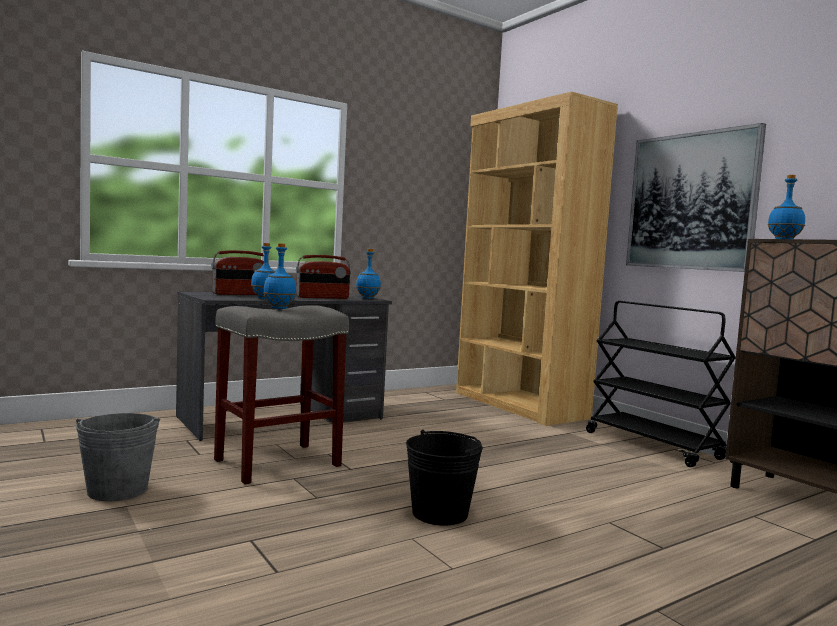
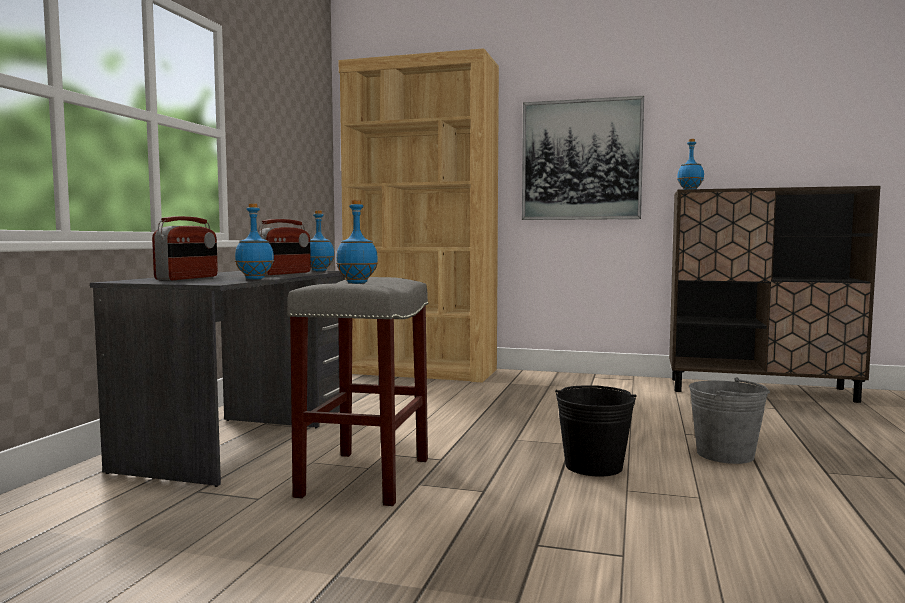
camera: 40 degrees left, 0 degrees up
grey bucket [76,413,160,501] -> grey bucket moved to [689,378,770,464]
black cart [586,301,736,467] -> none

